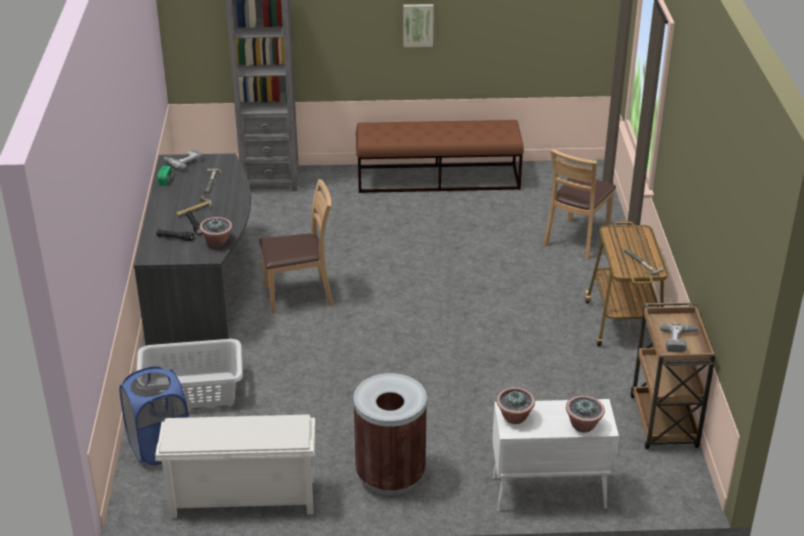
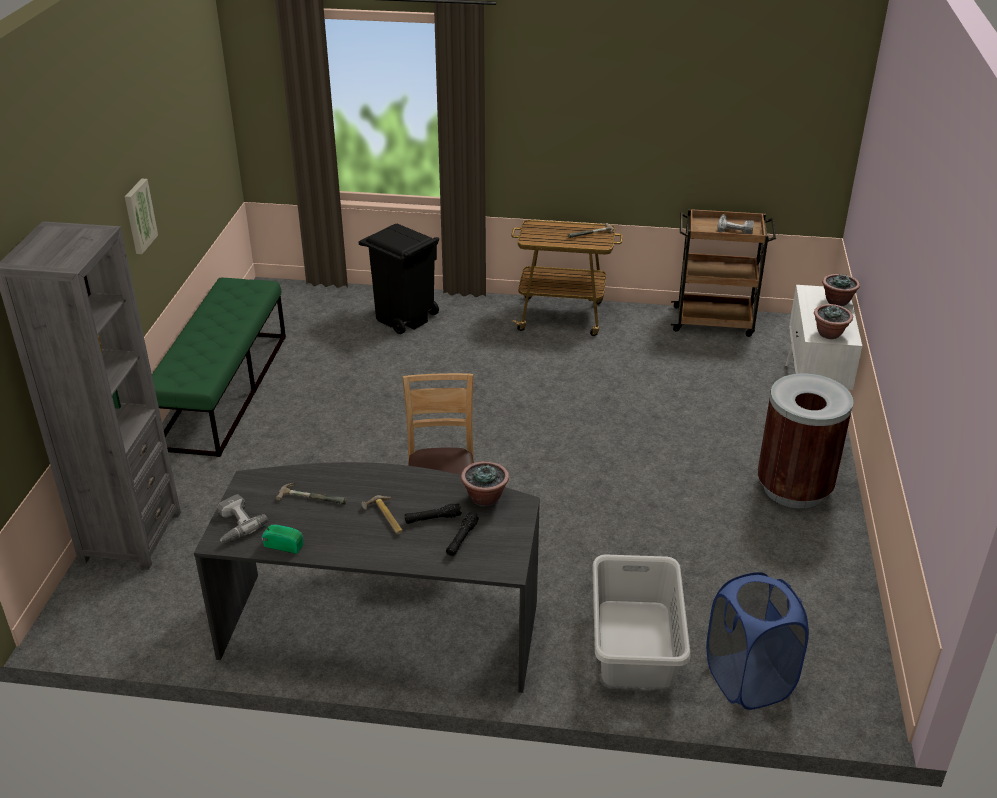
camera: 80 degrees left, 0 degrees up
white shoe rack [155,414,315,518] -> none
brown bench [356,120,524,193] -> green bench [152,278,286,457]
brown chair [543,148,616,259] -> black trash can [359,224,439,334]

